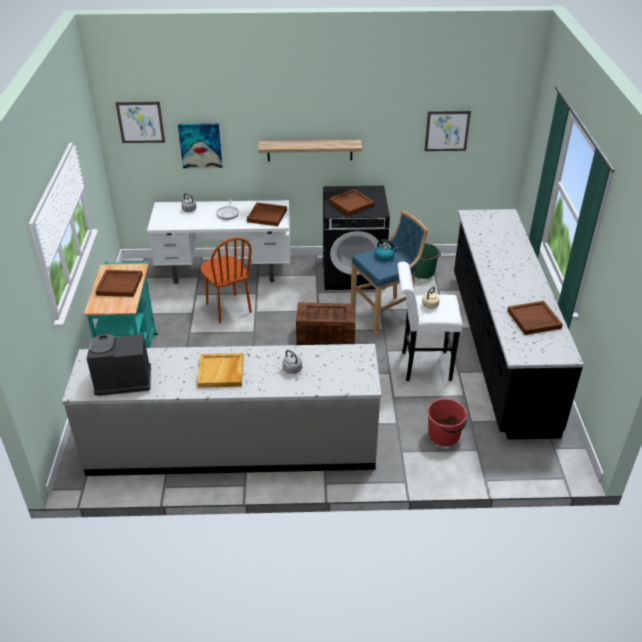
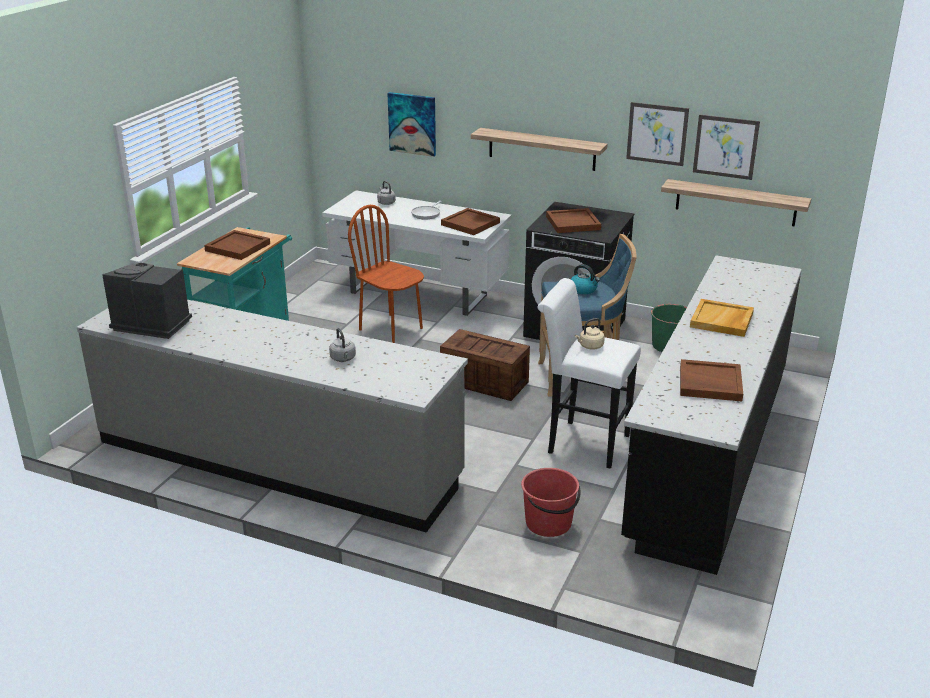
camera: 25 degrees right, 10 degrees down
picture [115,102,165,143] -> picture moved to [626,102,689,166]
beige tray [197,353,243,388] -> beige tray moved to [690,299,754,337]
brown chair [201,237,252,323] -> brown chair turned 135 degrees clockwise [348,205,424,343]
none -> shelf [661,179,811,226]

